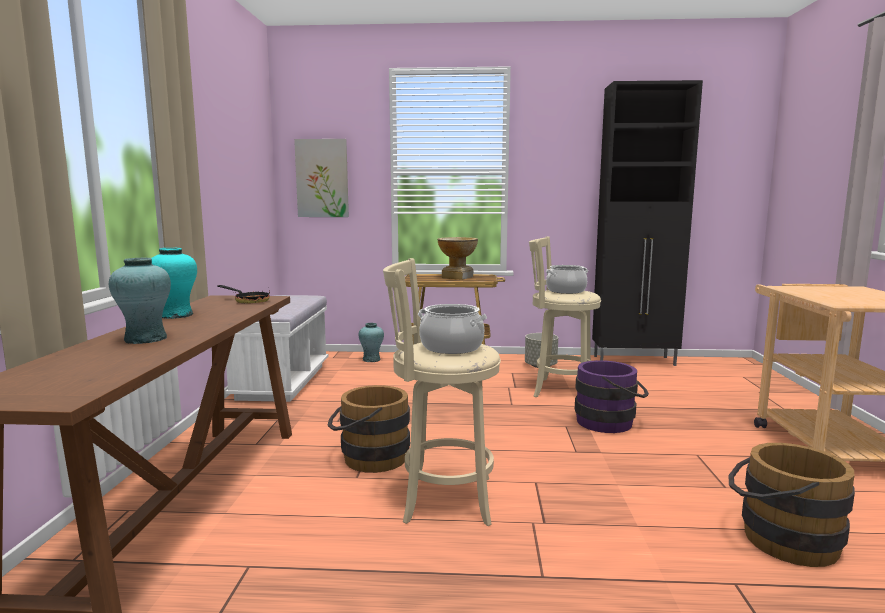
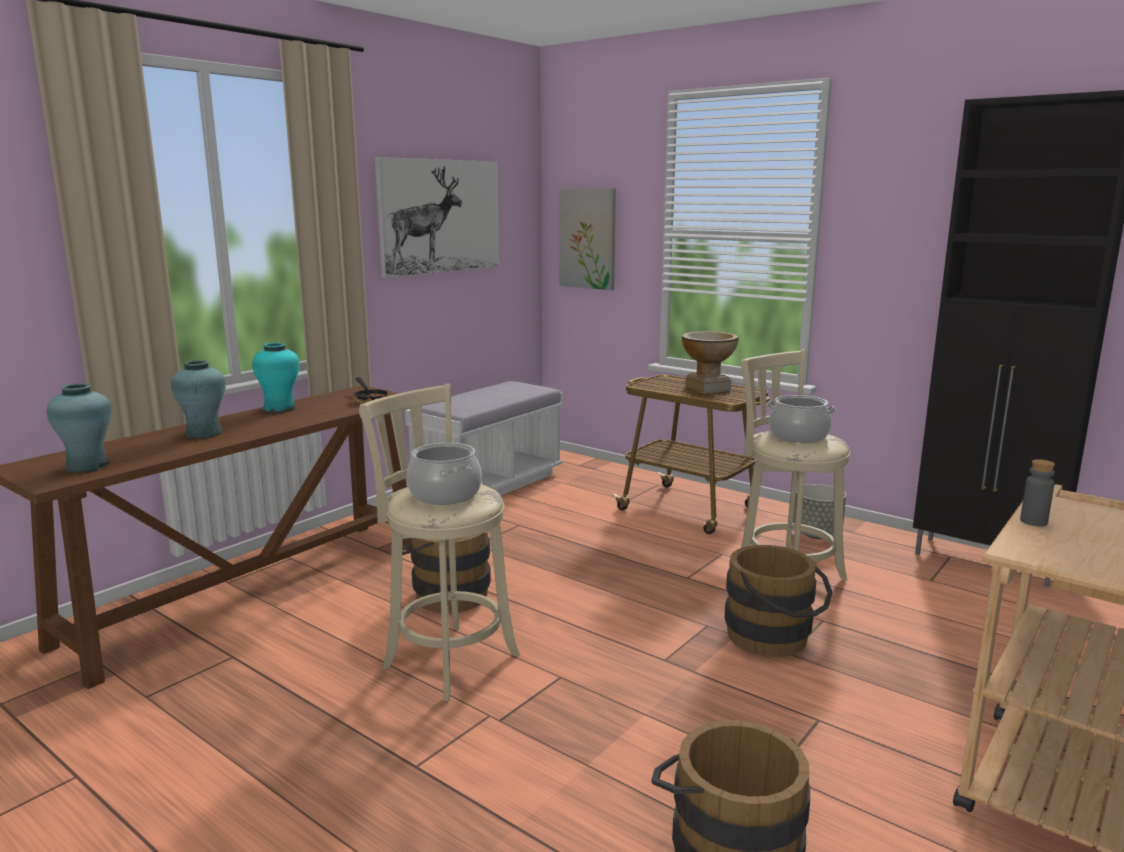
camera: 35 degrees right, 5 degrees up
turquoise vase [358,323,384,362] -> turquoise vase moved to [47,383,112,473]
purple bucket [575,360,649,433] -> brown bucket [724,545,833,657]
none -> picture [375,157,499,278]
none -> grey bottle [1020,459,1055,526]

